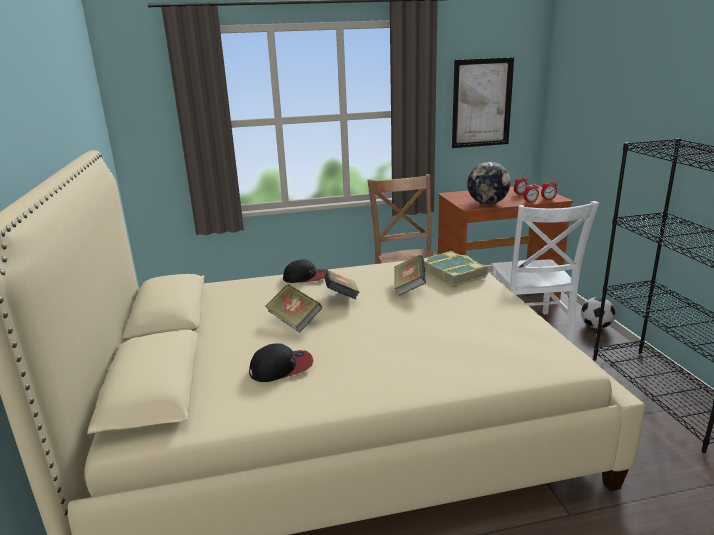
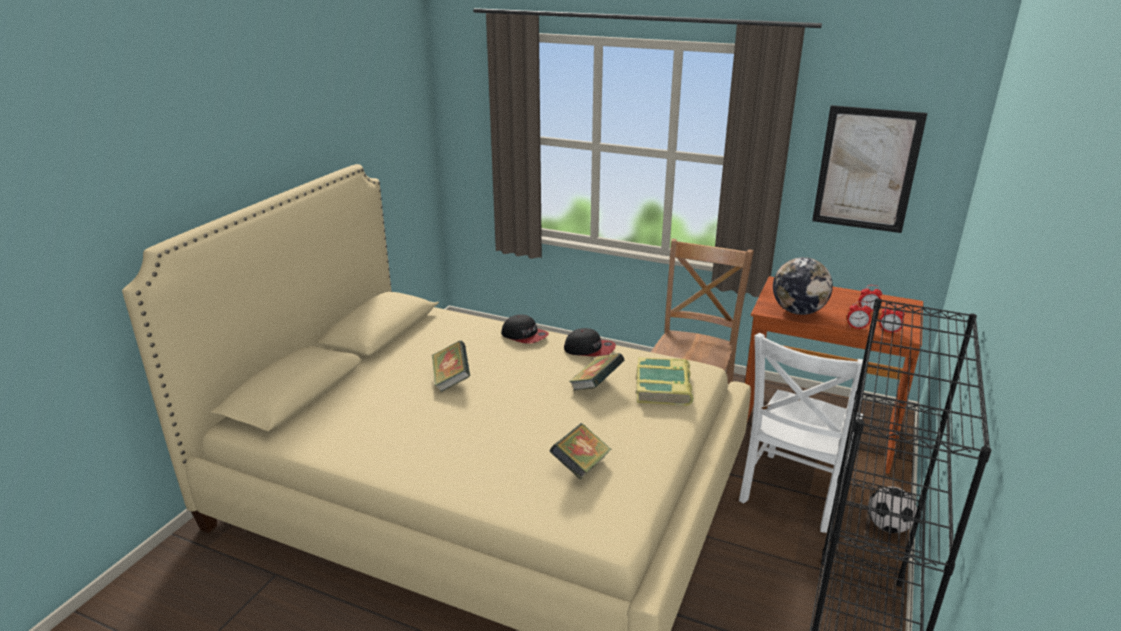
camera: 35 degrees right, 5 degrees up
cap [249,343,313,382] -> cap moved to [564,328,616,357]
book [324,271,360,299] -> book moved to [550,423,611,480]

